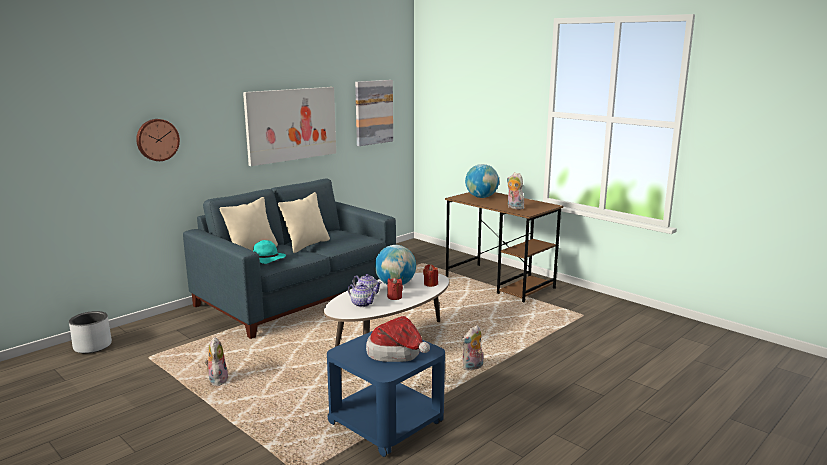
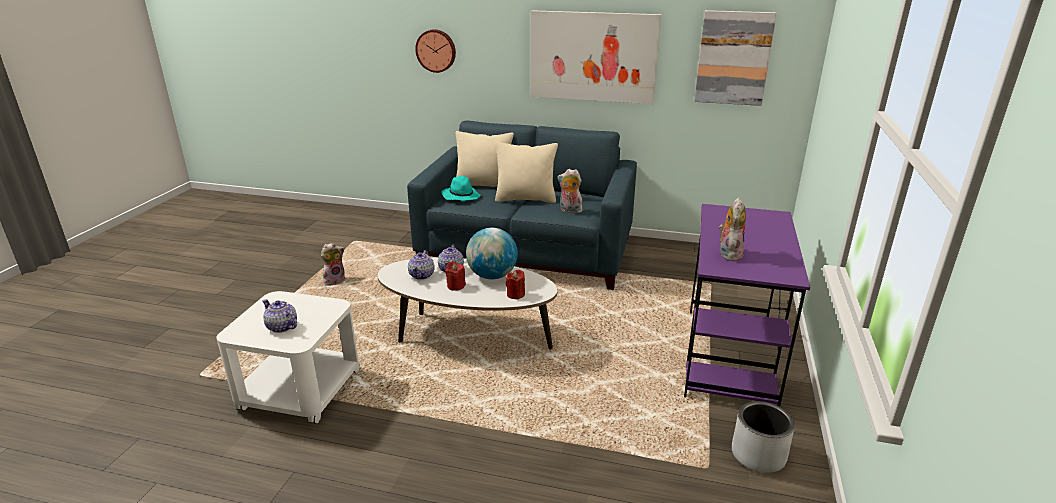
camera: 60 degrees right, 10 degrees up
grey planter [69,311,112,354] -> grey planter moved to [732,401,795,473]
blue side table [327,331,445,457] -> white side table [216,291,360,424]
hat [366,316,430,362] -> teapot [262,299,297,333]
brown desk [445,192,563,303] -> purple desk [684,204,810,407]
plush toy [462,325,483,370] -> plush toy moved to [558,169,582,213]
globe [465,164,499,198] -> none

